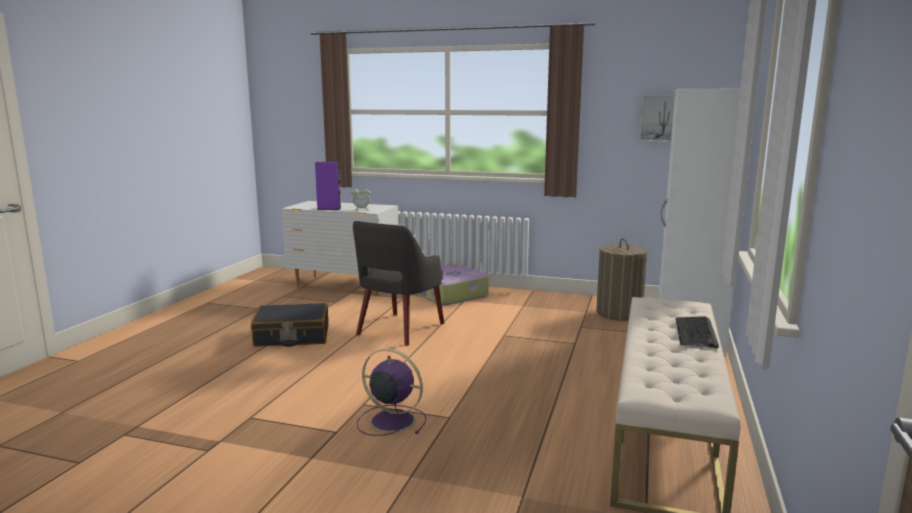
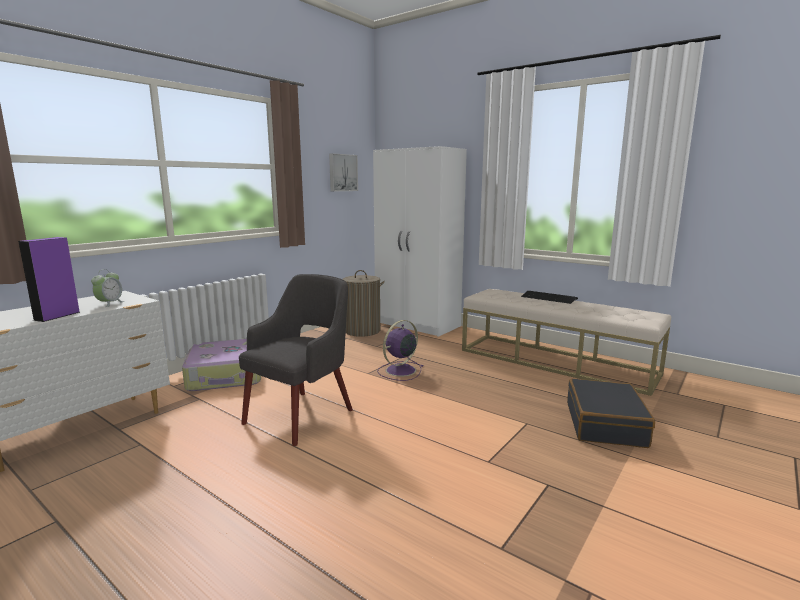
camera: 70 degrees left, 0 degrees up
black suitcase [251,303,329,347] -> black suitcase moved to [567,379,655,448]
grey armchair [353,221,444,346] -> grey armchair turned 105 degrees counterclockwise [239,274,353,446]
purple fan [357,349,426,436] -> purple fan moved to [377,320,423,381]

